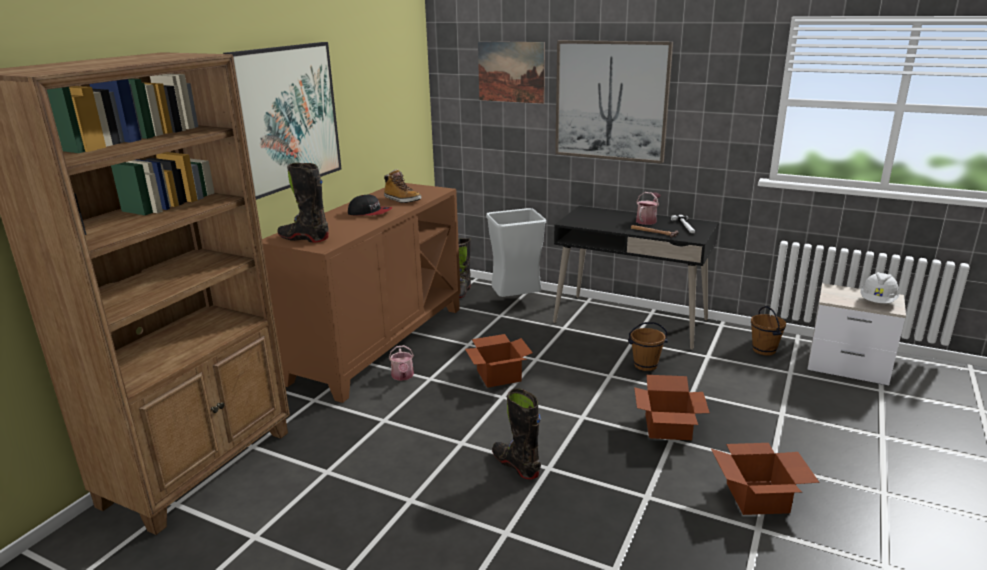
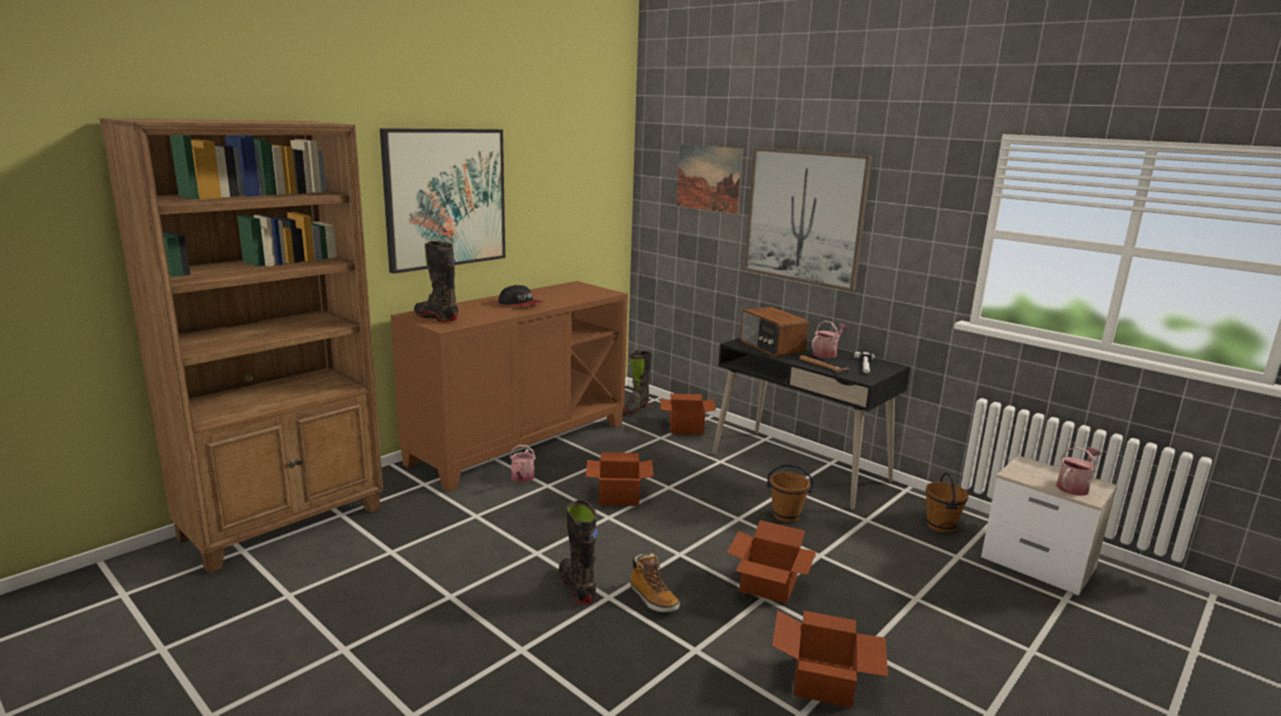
camera: 15 degrees right, 5 degrees down
boot [384,169,422,203] -> boot moved to [630,553,680,612]
grey trash can [486,208,546,297] -> cardboard box [660,393,716,435]
white hard hat [861,272,899,303] -> watering can [1056,447,1101,496]
none -> radio [740,307,809,357]

